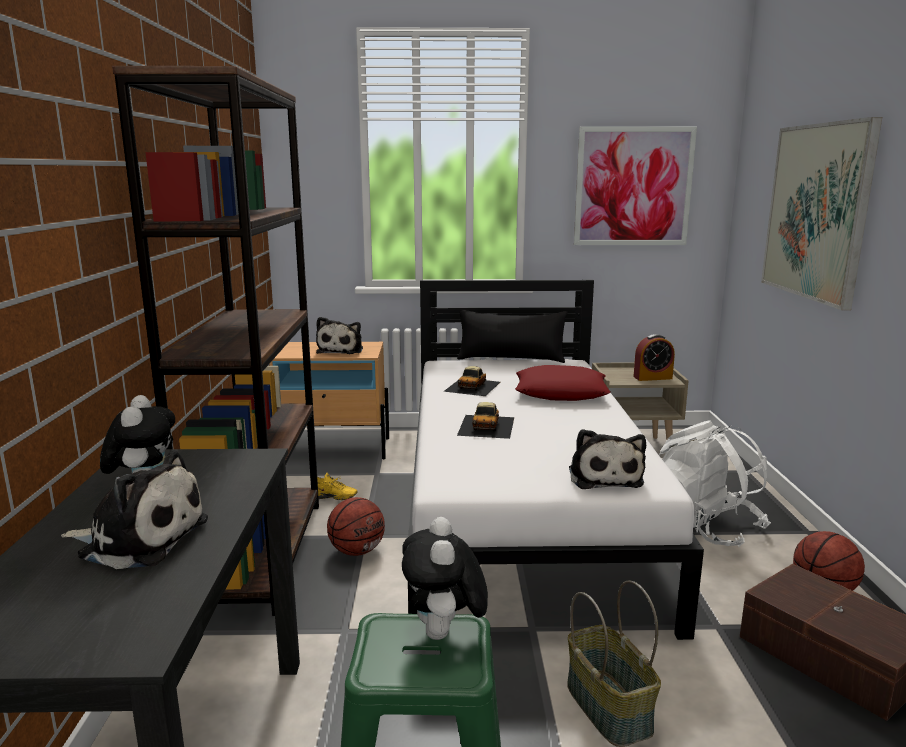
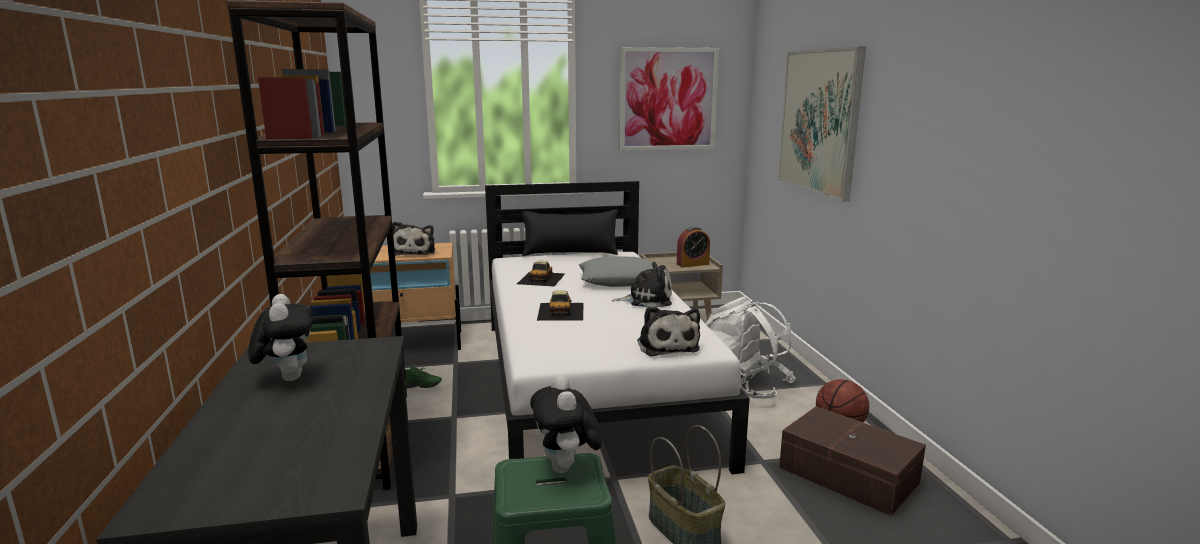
camera: 10 degrees left, 0 degrees up
plush toy [61,450,208,569] -> plush toy moved to [612,262,672,308]
yellow shoe [317,473,358,500] -> green shoe [405,364,442,388]
basketball [327,497,385,556] -> none
red pillow [515,365,611,401] -> grey pillow [579,257,653,287]

